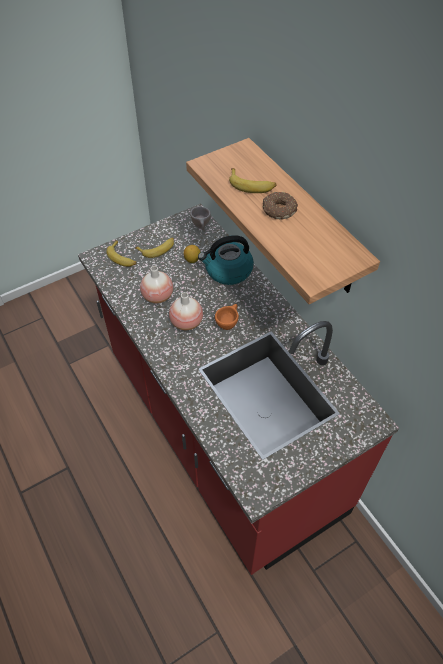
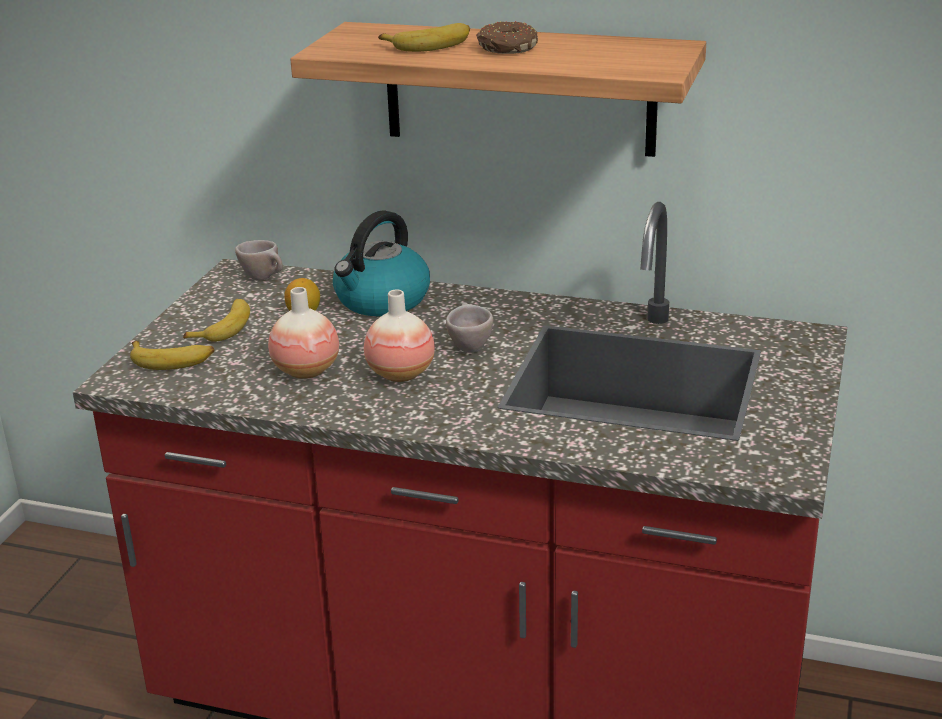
camera: 40 degrees left, 25 degrees down
orange cup [215,304,239,330] -> beige cup [446,302,493,353]

